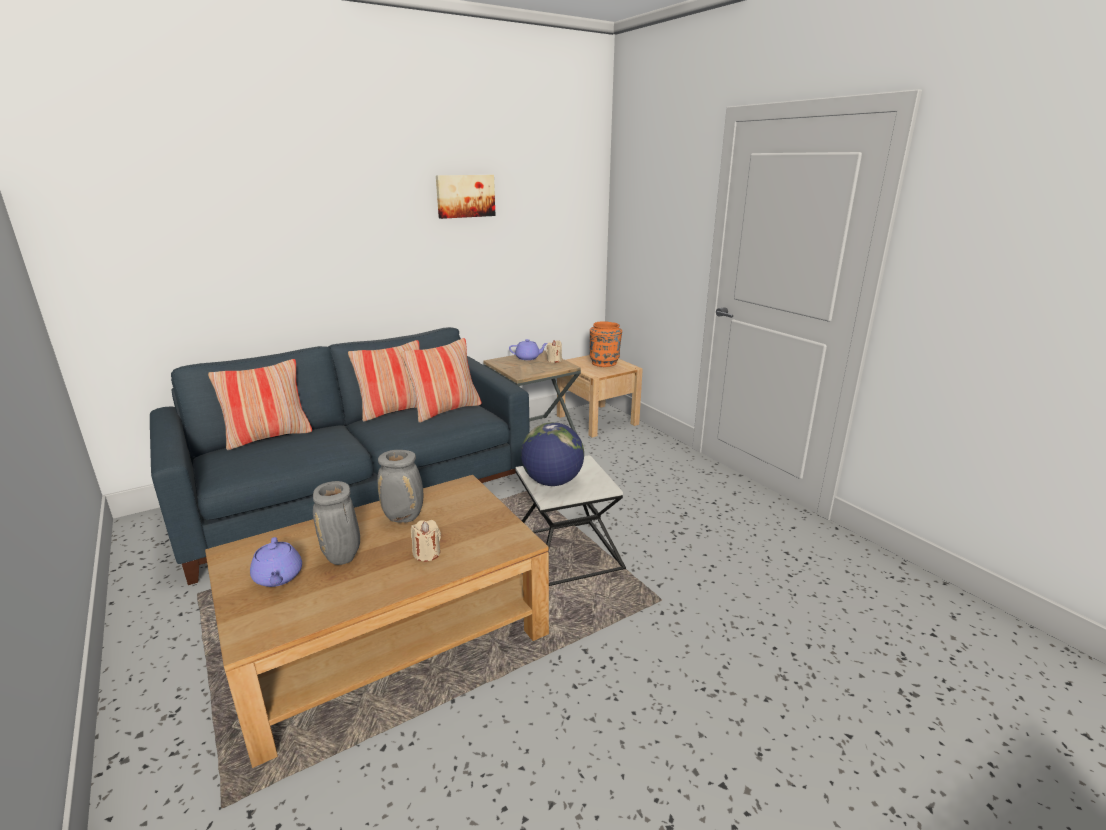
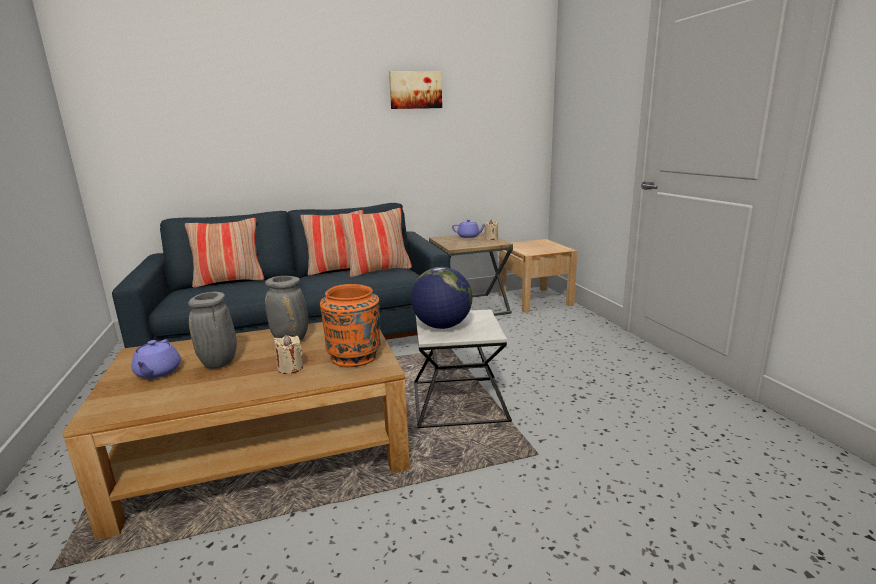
camera: 15 degrees right, 5 degrees down
orange vase [589,321,622,367] -> orange vase moved to [320,284,380,367]

